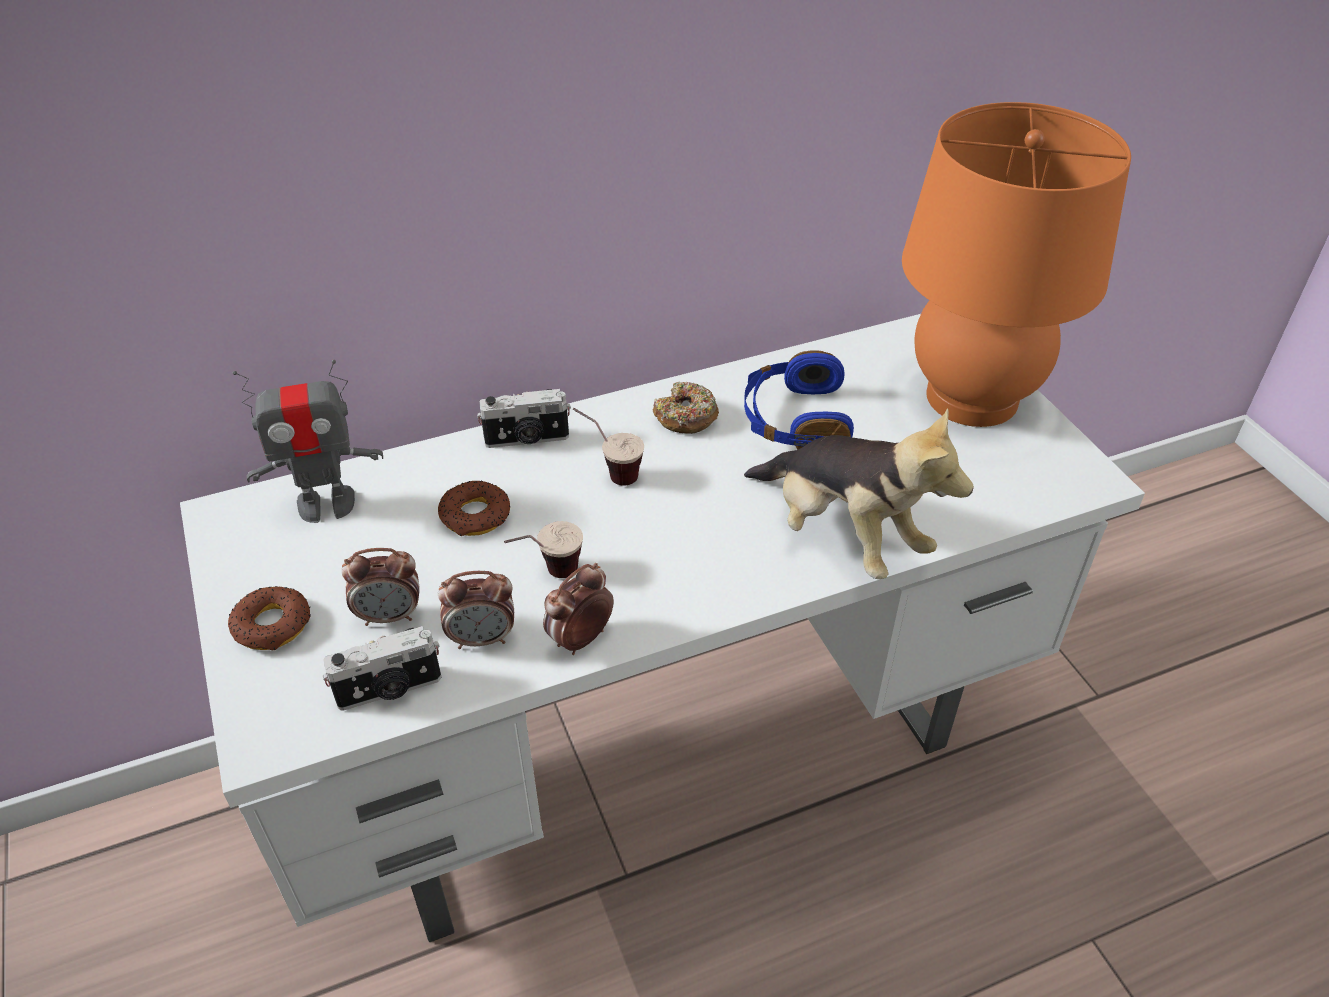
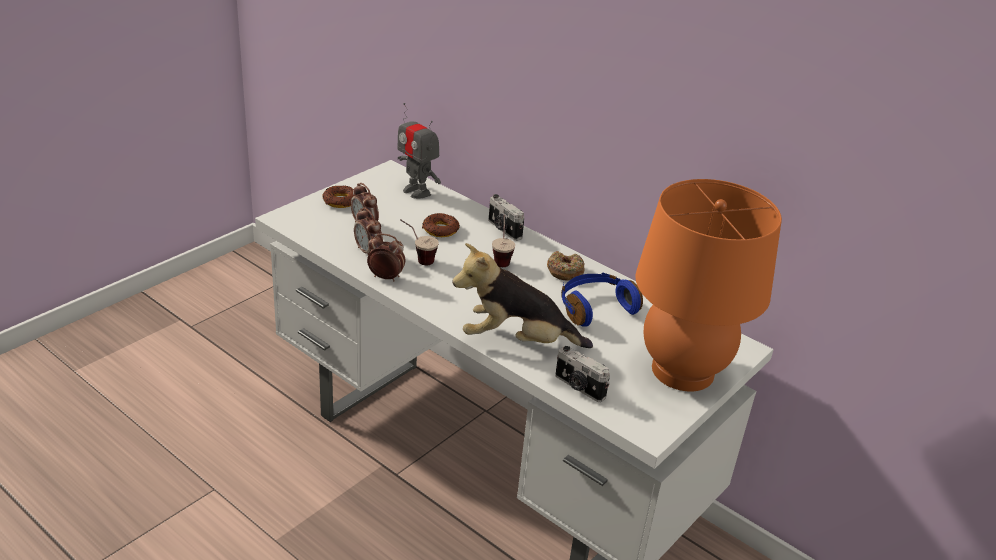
camera: 60 degrees right, 10 degrees down
camera [323,626,441,710] -> camera moved to [555,346,610,402]
plush toy [744,408,974,579] -> plush toy turned 75 degrees clockwise [452,243,593,348]

